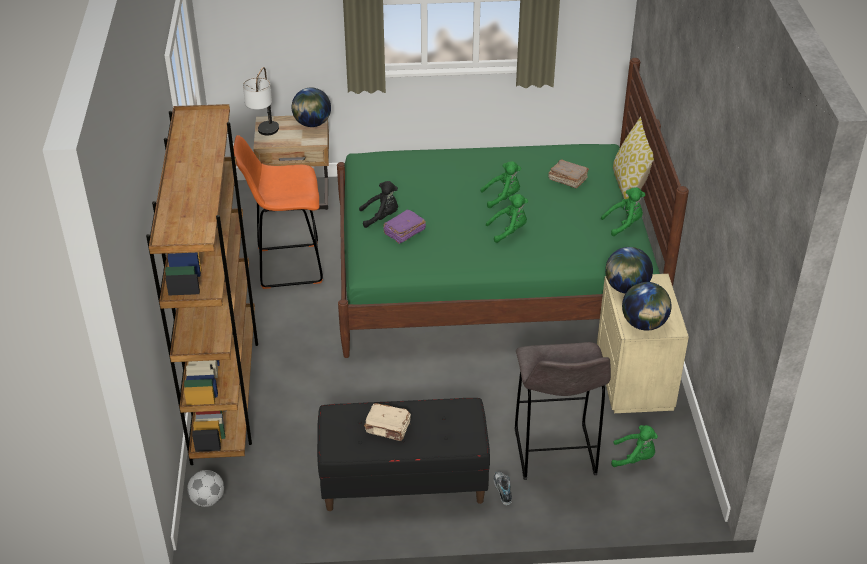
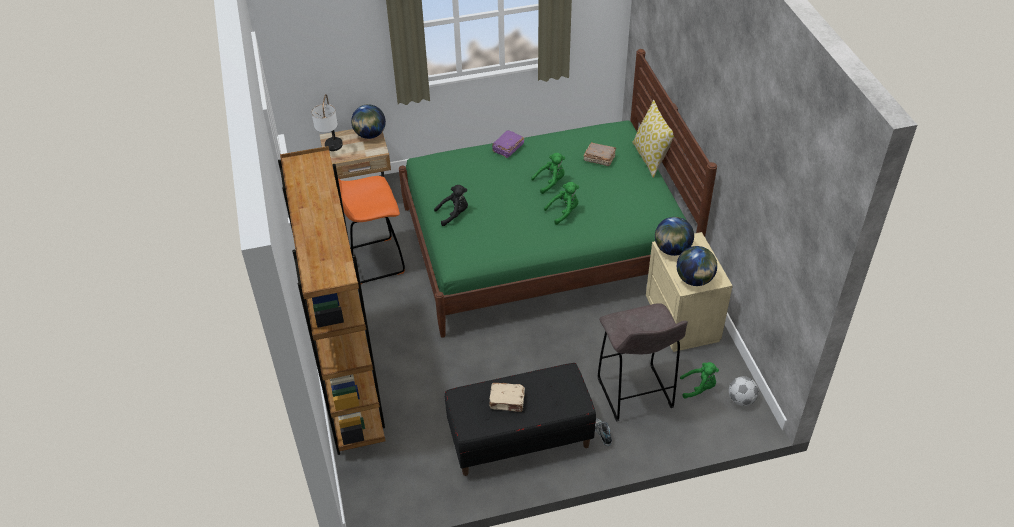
camera: 10 degrees left, 5 degrees up
football [187,470,224,507] -> football moved to [729,377,758,406]
purple book [383,210,426,244] -> purple book moved to [492,130,524,158]
green plush toy [601,187,645,236] -> none

